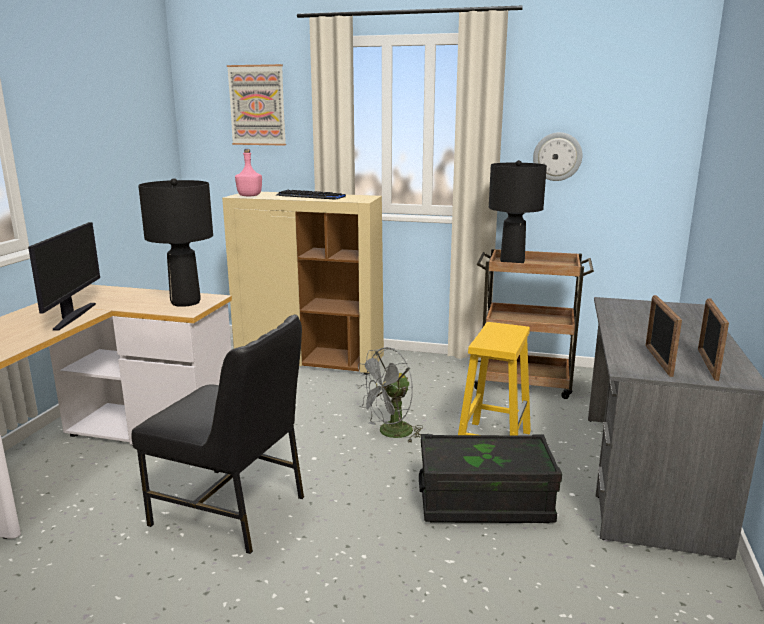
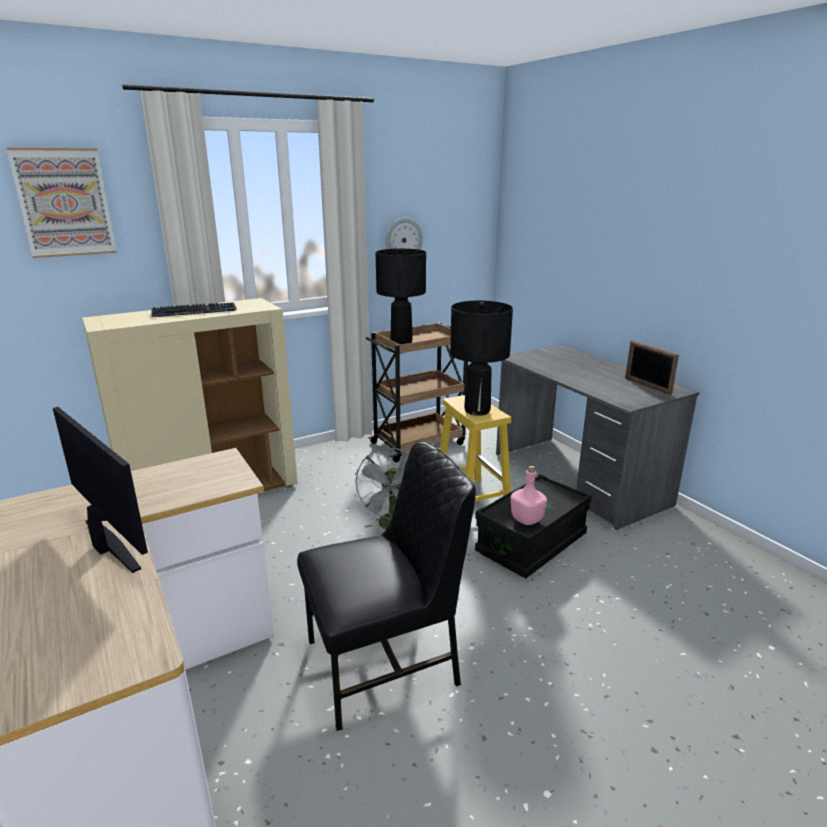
camera: 45 degrees left, 5 degrees up
black table lamp [138,178,213,307] -> black table lamp moved to [450,301,513,416]
pink bottle [235,149,262,196] -> pink bottle moved to [511,466,547,525]
picture frame [645,295,682,377] -> none

